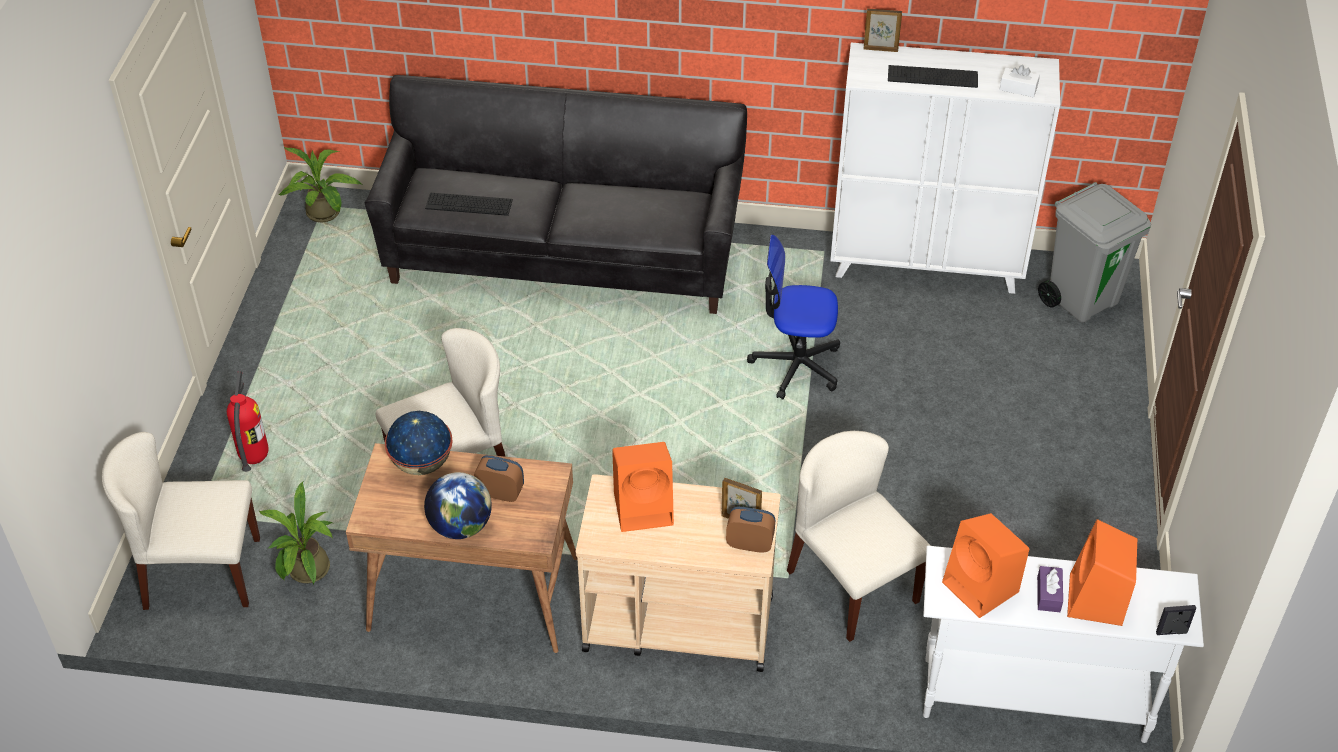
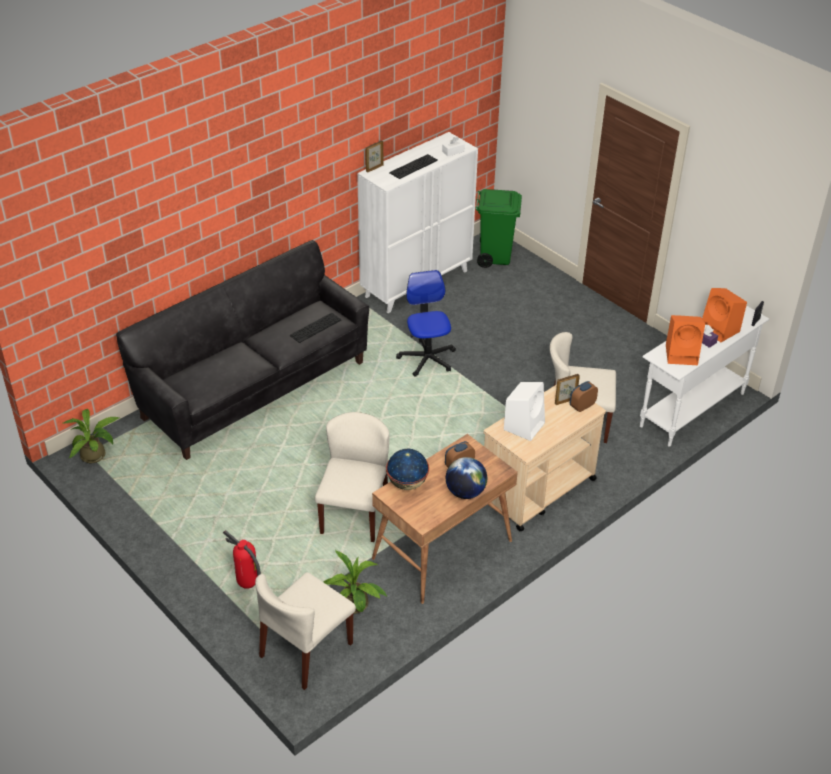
camera: 50 degrees left, 5 degrees down
keyboard [425,193,513,216] -> keyboard moved to [290,313,342,343]
orange speaker [612,442,674,532] -> white speaker [504,382,545,441]
office chair [747,235,840,400] -> office chair turned 120 degrees clockwise [396,270,456,377]
grey trash can [1038,182,1151,323] -> green trash can [475,189,522,268]

